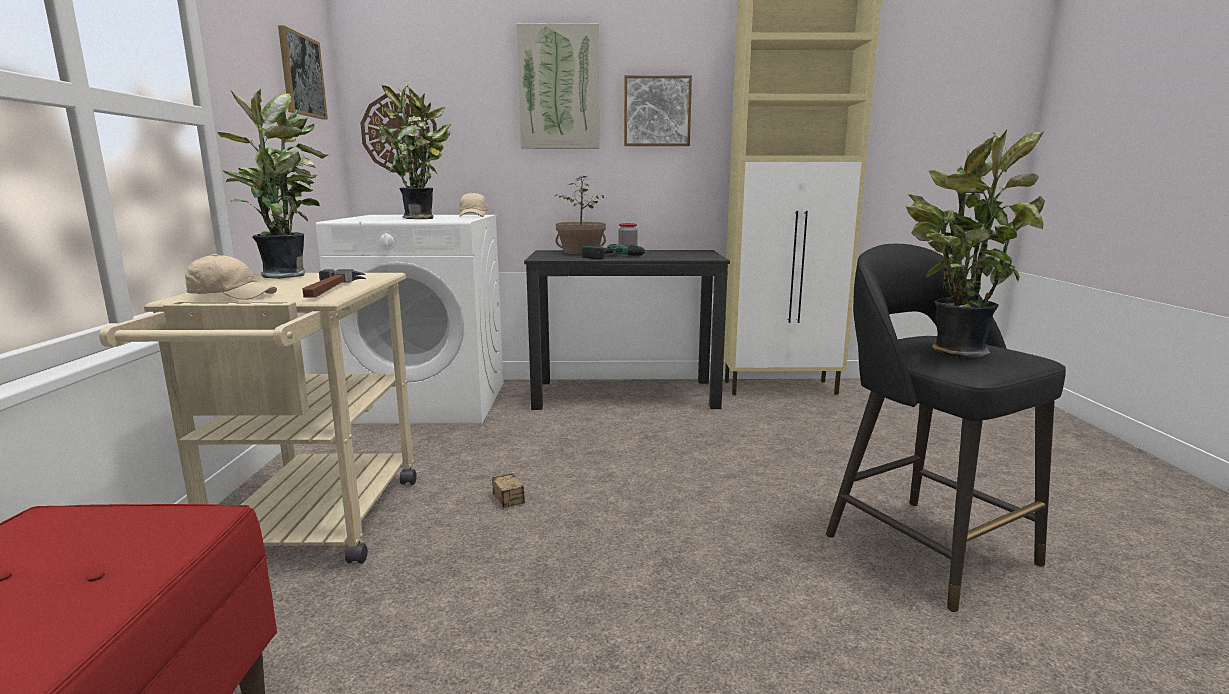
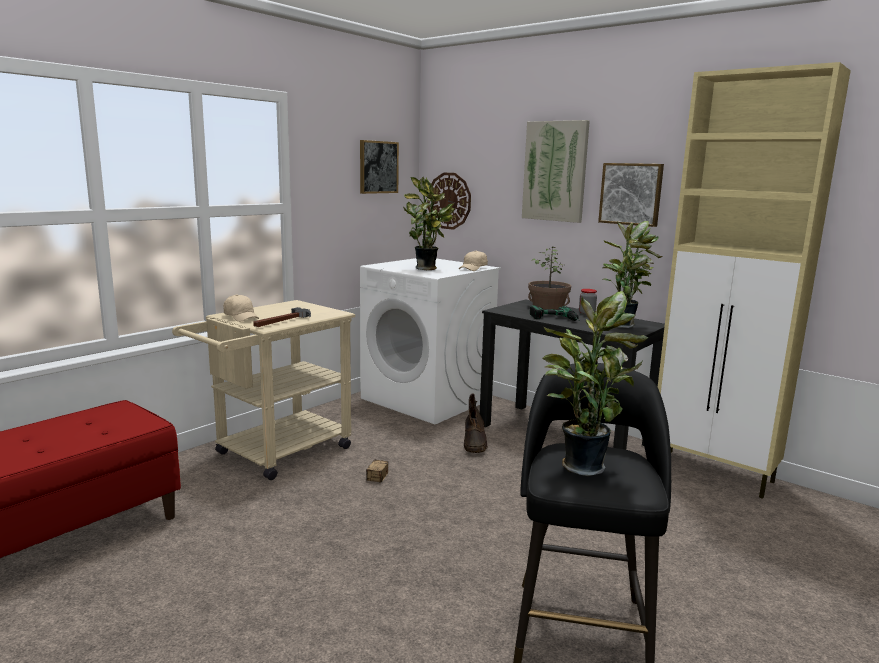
camera: 40 degrees right, 0 degrees up
potted plant [217,89,328,279] -> potted plant moved to [602,221,663,328]
none -> brown boot [464,393,488,453]

